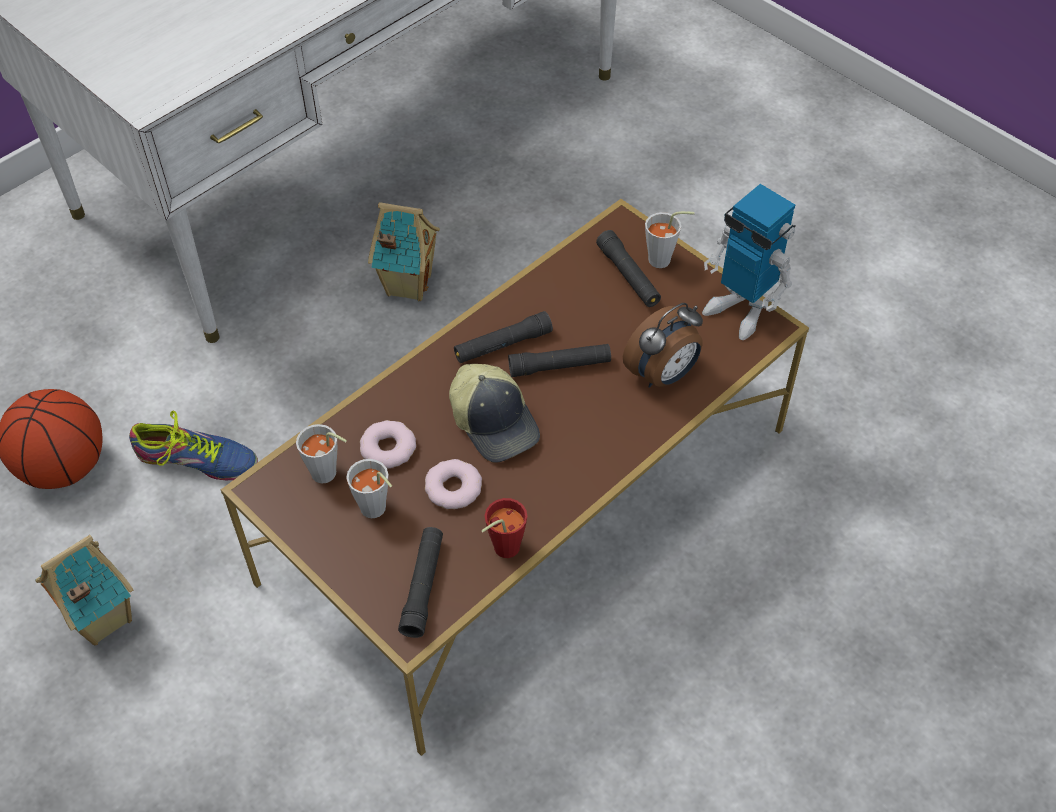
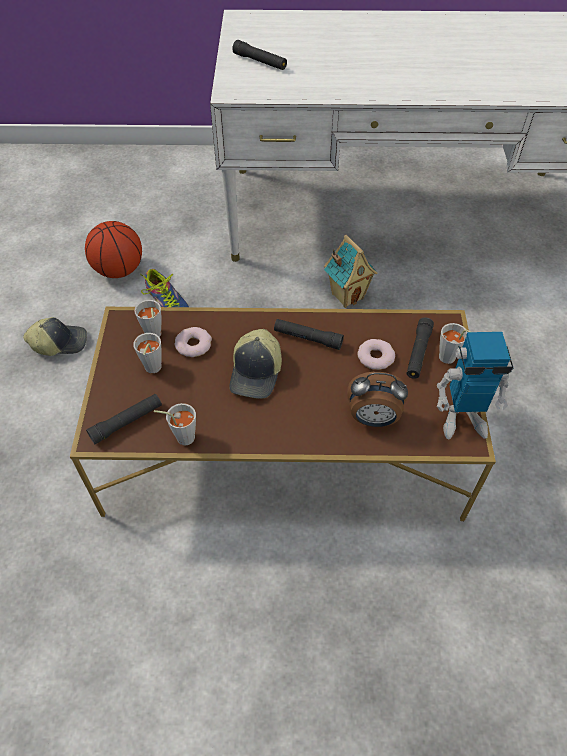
camera: 45 degrees right, 0 degrees up
toy house [35,535,134,645] -> cap [23,317,87,356]
donut [425,459,482,509] -> donut moved to [357,339,395,370]
red cup [481,498,527,558] -> grey cup [154,403,196,446]
black flashlight [508,344,611,377] -> black flashlight moved to [232,40,287,70]
toy robot [702,184,796,340] -> toy robot turned 90 degrees counterclockwise [437,332,513,439]

